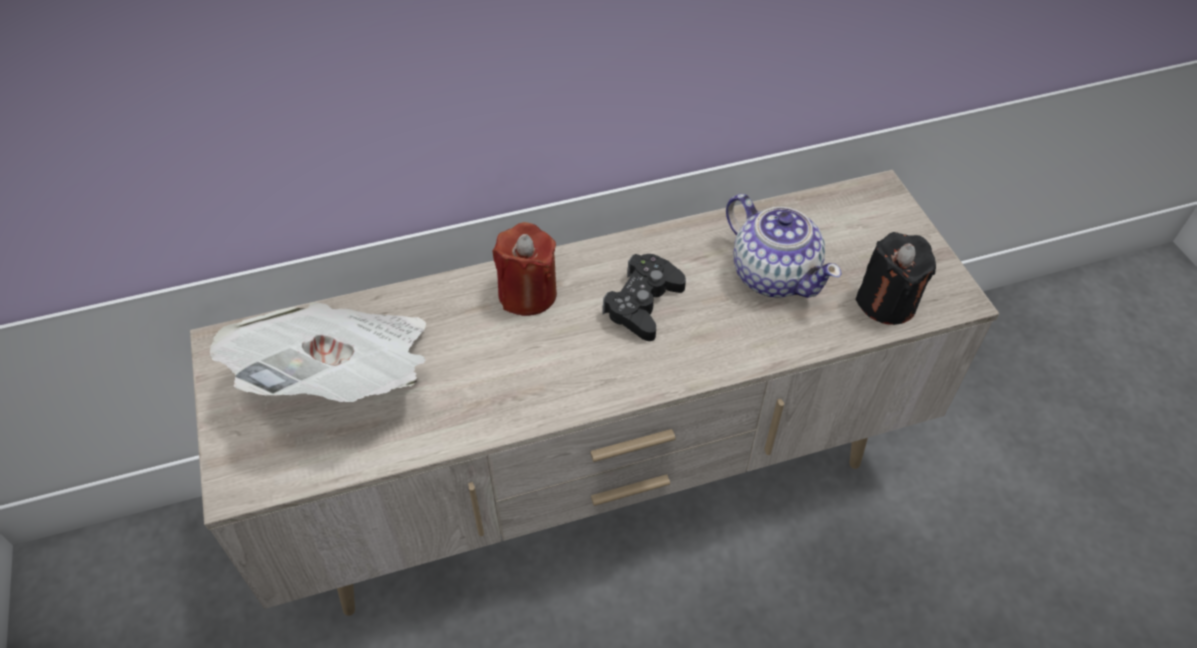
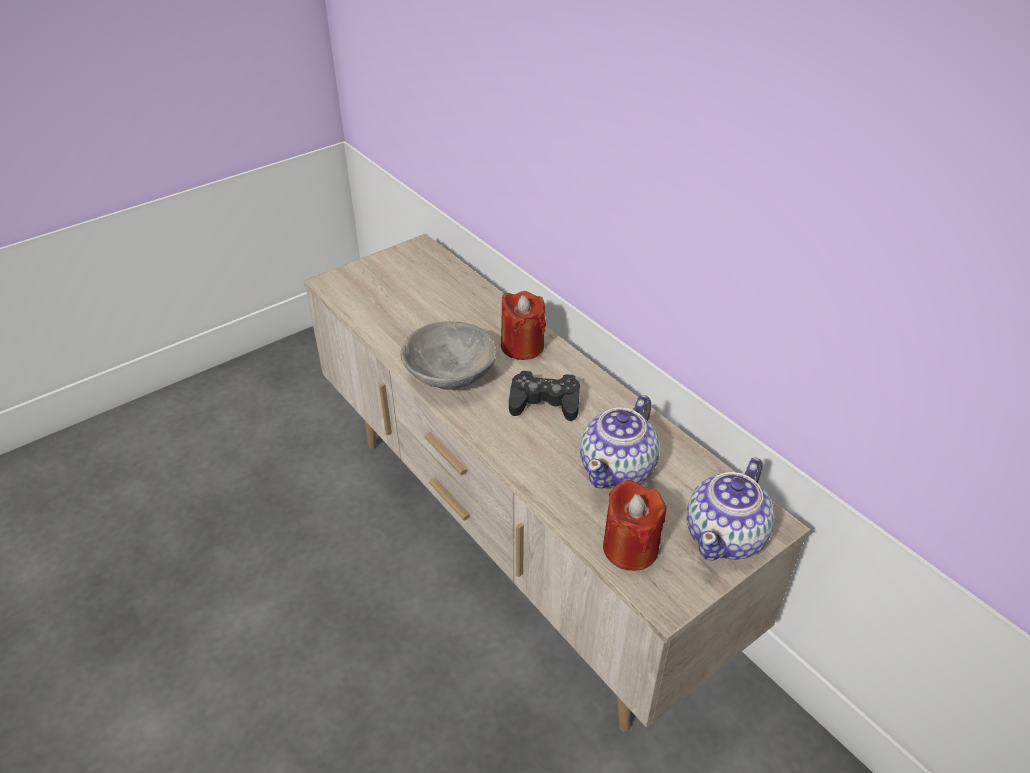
camera: 70 degrees right, 10 degrees down
newspaper [210,302,427,402] -> none
black candle [856,232,936,325] -> red candle [603,479,667,571]
none -> grey bowl [401,321,496,390]
none -> teapot [687,457,775,561]

